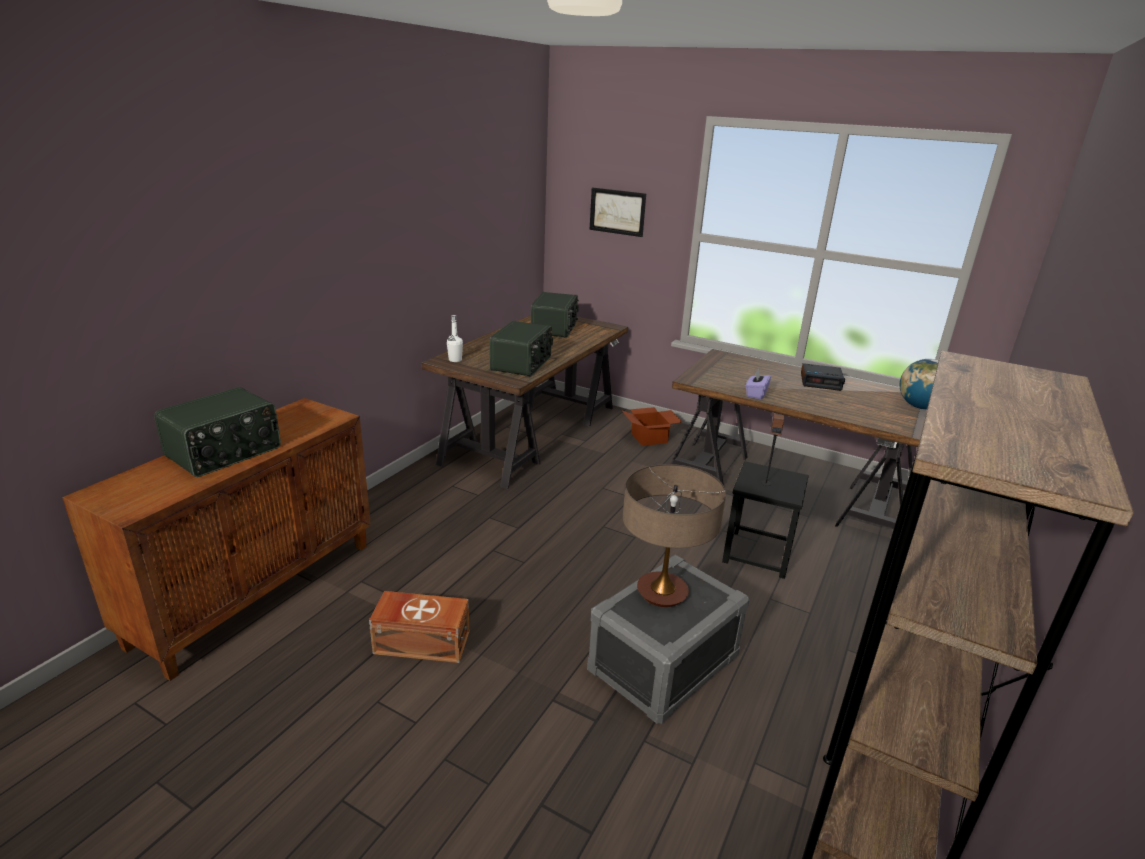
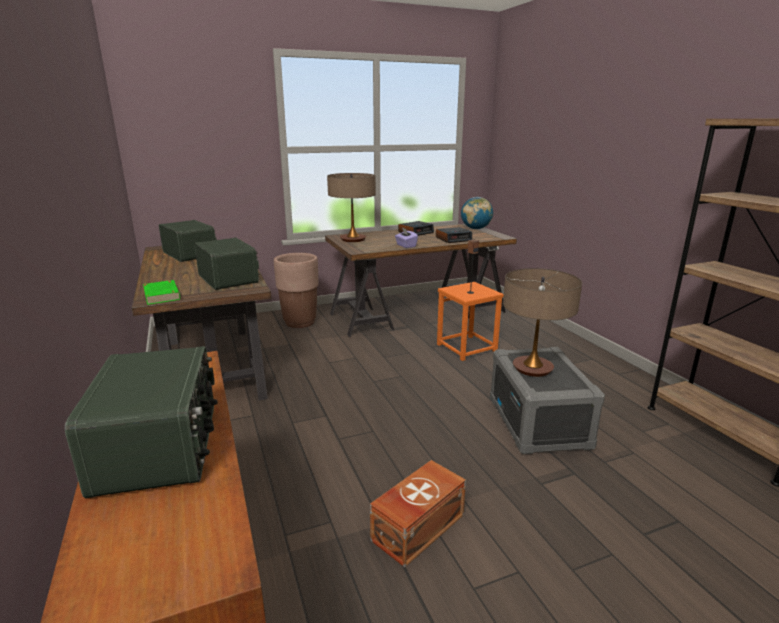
camera: 50 degrees left, 5 degrees down
white bottle [447,315,463,362] -> green book [143,280,180,305]
picture [589,187,646,237] -> none
cardboard box [622,407,682,446] -> brown planter [274,253,319,328]
black stool [722,461,809,579] -> orange stool [437,282,504,361]
none -> table lamp [327,173,376,242]
none -> alarm clock [436,227,472,243]

